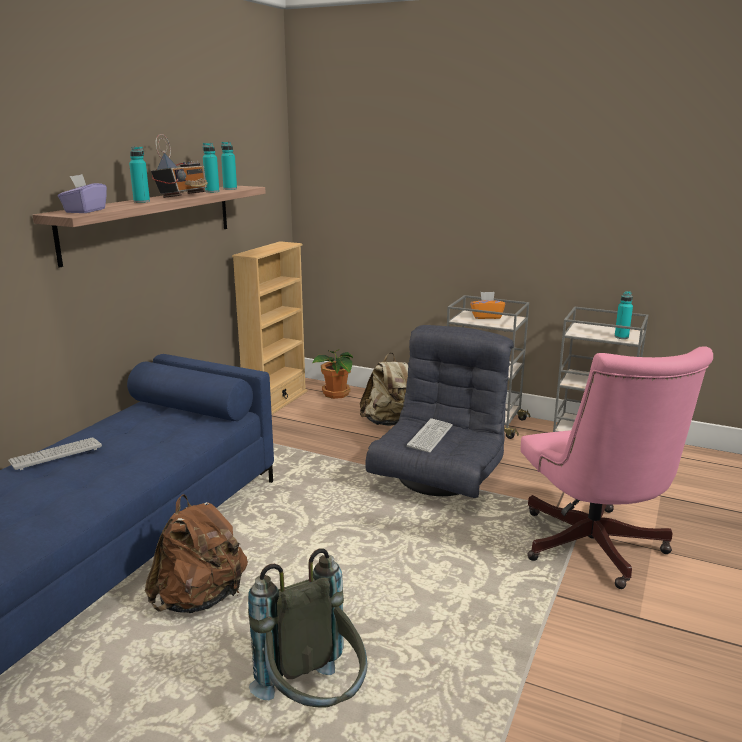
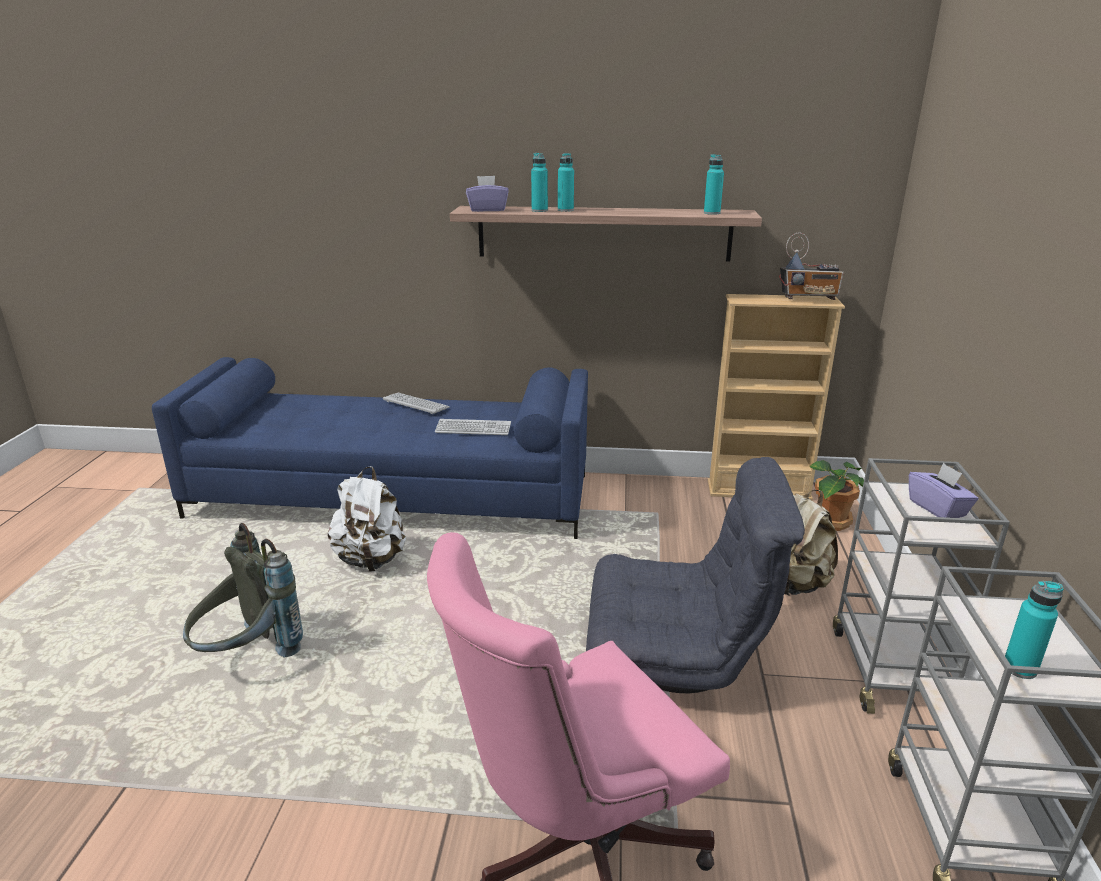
camera: 70 degrees right, 5 degrees up
brown backpack [145,495,248,613] -> white backpack [328,466,406,572]
radio [151,134,208,198] -> radio moved to [779,233,844,300]
turquoise bottle [203,143,220,193] -> turquoise bottle moved to [531,153,548,212]
keyboard [407,418,453,453] -> keyboard moved to [435,419,511,435]
orange tissue box [470,292,505,319] -> purple tissue box [909,463,978,518]

